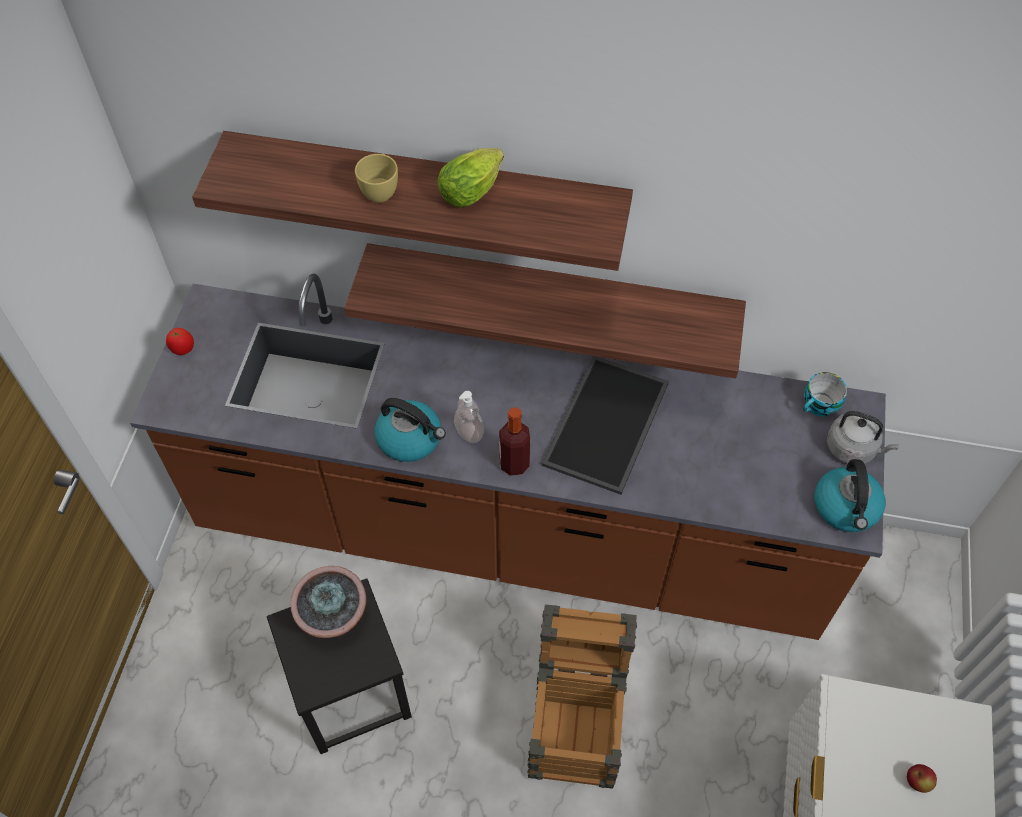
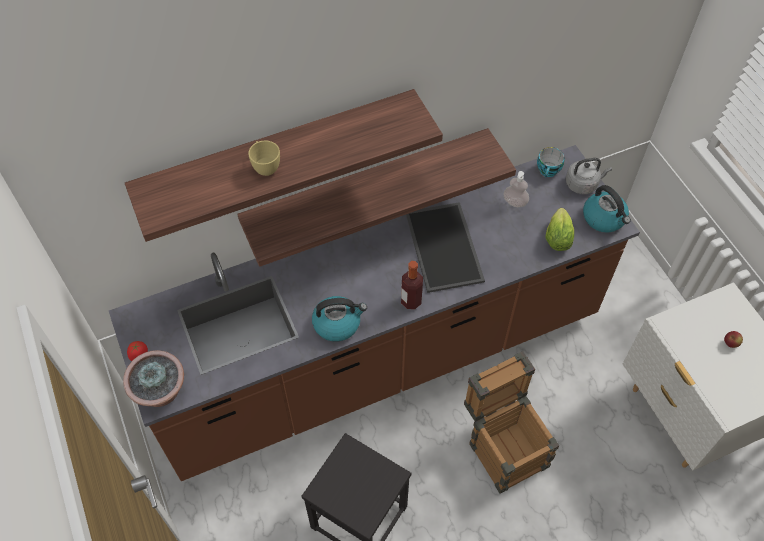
camera: 35 degrees left, 0 degrees up
potted plant [291,566,366,638] -> potted plant moved to [123,350,184,407]
lettuce [437,148,504,208] -> lettuce moved to [546,208,574,251]
soap dispenser [454,391,484,443] -> soap dispenser moved to [503,171,529,207]

